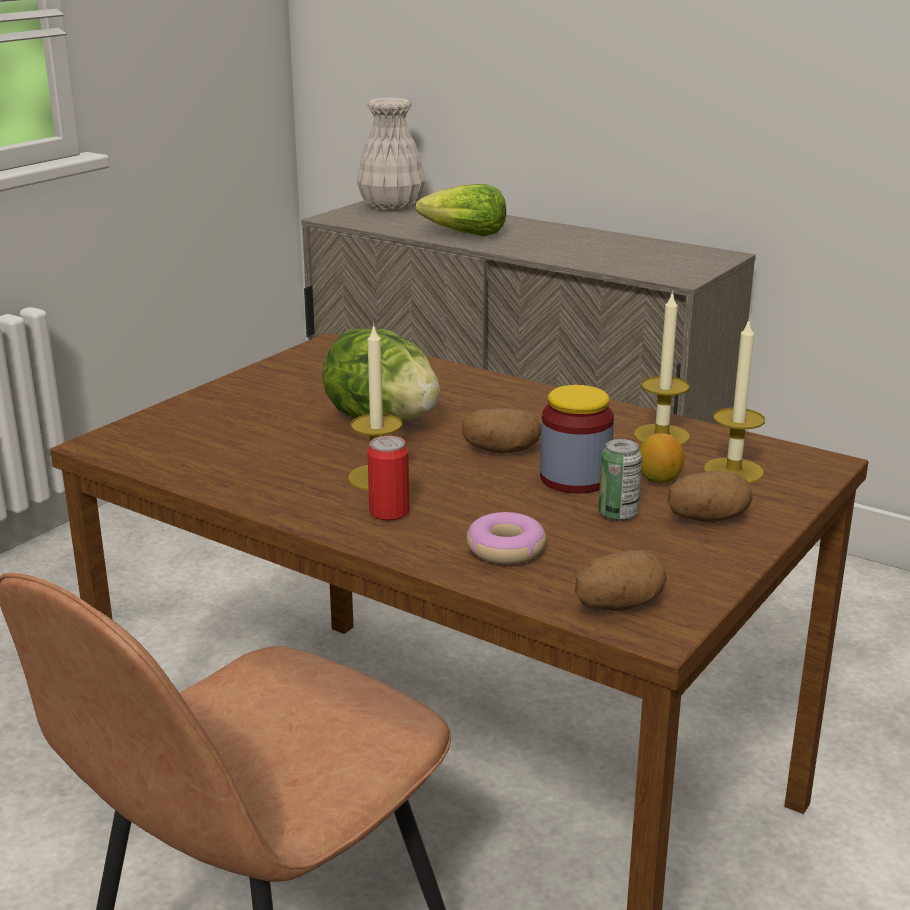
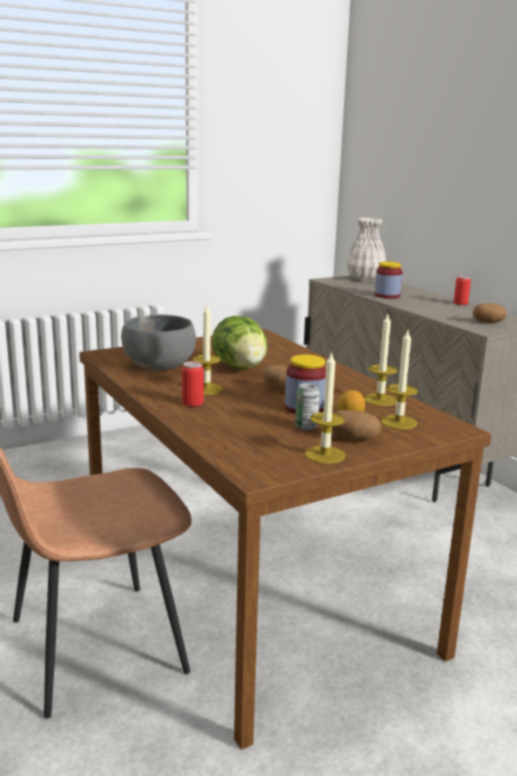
camera: 25 degrees right, 5 degrees down
lettuce [416,184,506,236] -> jar [375,262,403,299]
donut [466,512,546,564] -> none
potato [575,550,667,611] -> potato moved to [473,303,507,323]
none -> grey bowl [121,314,196,371]
none -> candle [305,351,345,464]
none -> can [454,276,471,305]

